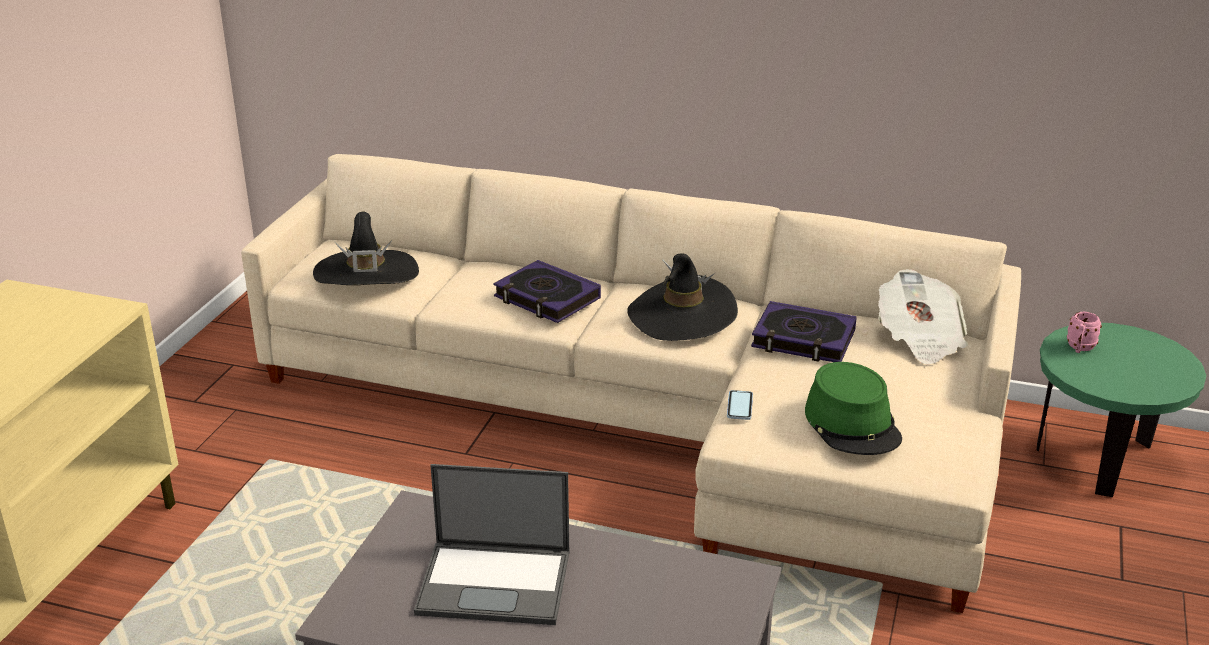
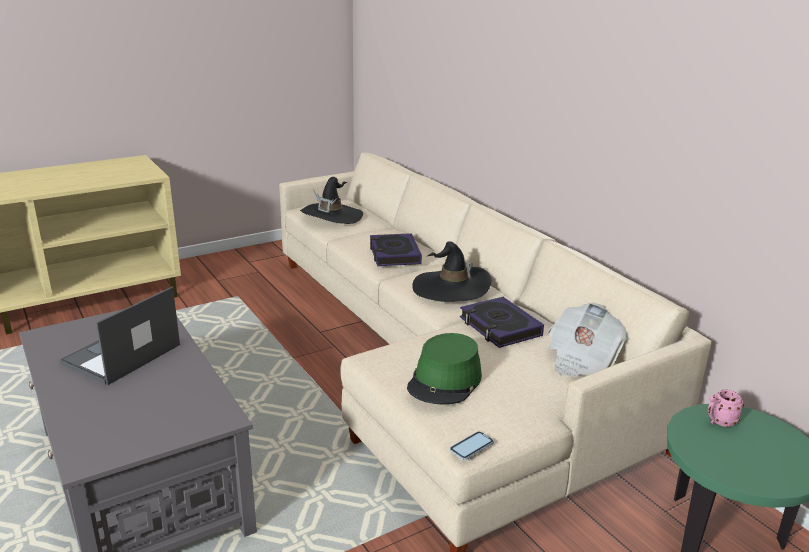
camera: 40 degrees right, 5 degrees down
laptop [414,464,569,625] -> laptop turned 75 degrees clockwise [60,287,180,385]
phone [727,390,753,420] -> phone moved to [450,431,494,460]

